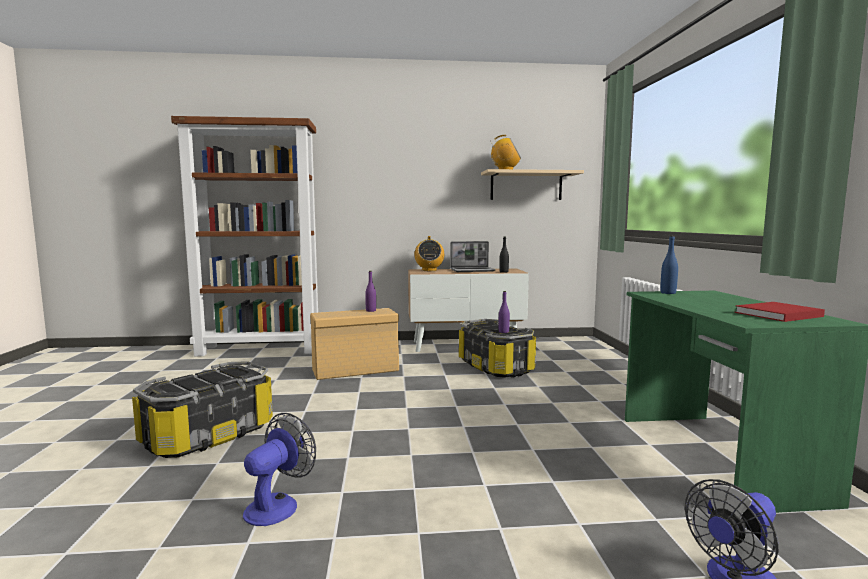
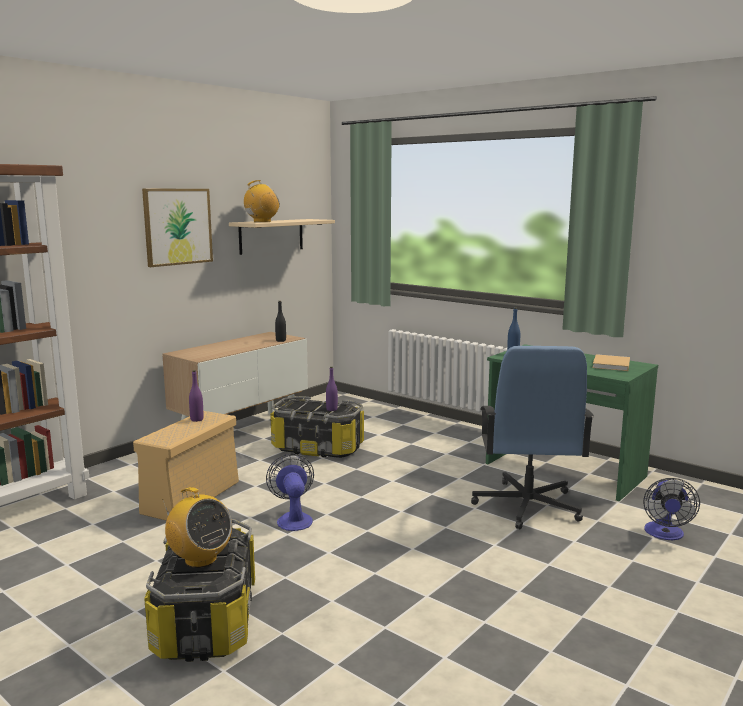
camera: 45 degrees left, 5 degrees up
fan [243,413,316,526] -> fan moved to [266,454,314,531]
radio [414,236,444,271] -> radio moved to [162,487,232,568]
laptop [450,241,496,272] -> none
red book [735,302,825,322] -> beige book [592,354,630,371]
none -> picture [142,189,213,267]
none -> blue office chair [471,346,594,529]

